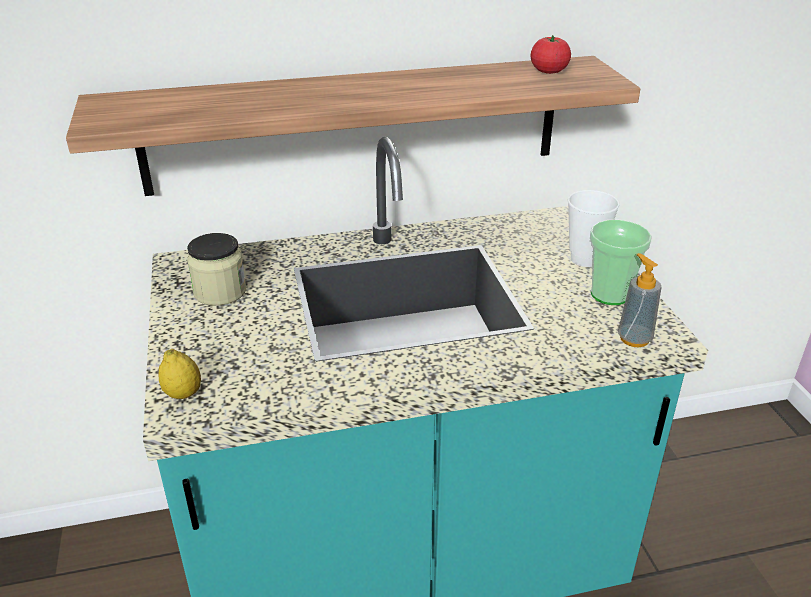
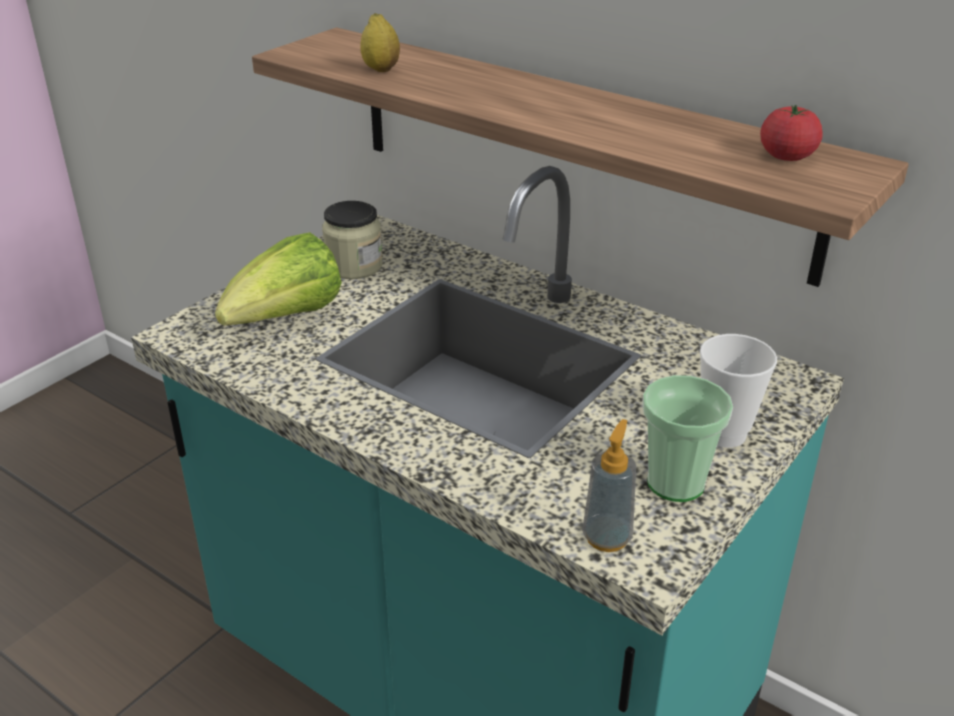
camera: 50 degrees right, 0 degrees up
lemon [158,349,201,399] -> lemon moved to [360,13,400,72]
none -> lettuce [215,232,342,326]

